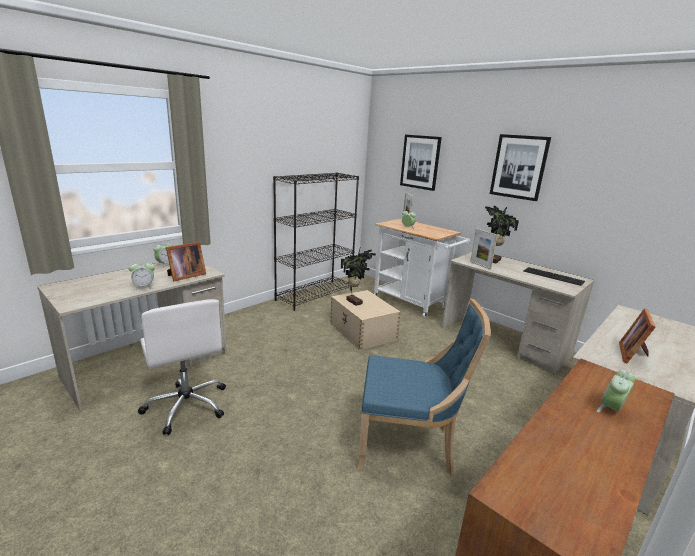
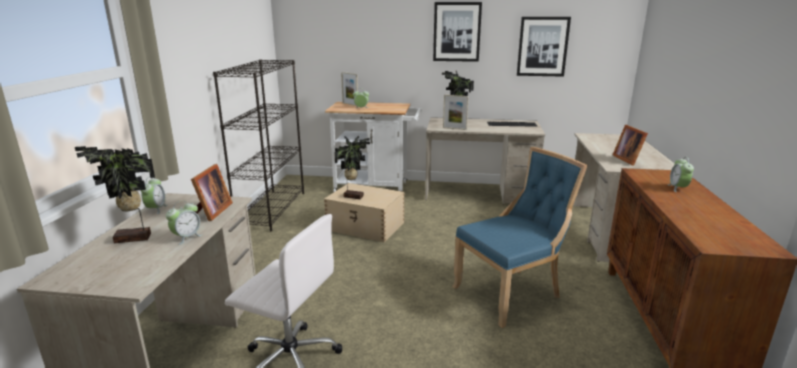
camera: 35 degrees left, 0 degrees up
picture [400,134,442,191] -> picture moved to [517,17,571,77]
none -> potted plant [75,146,155,243]

